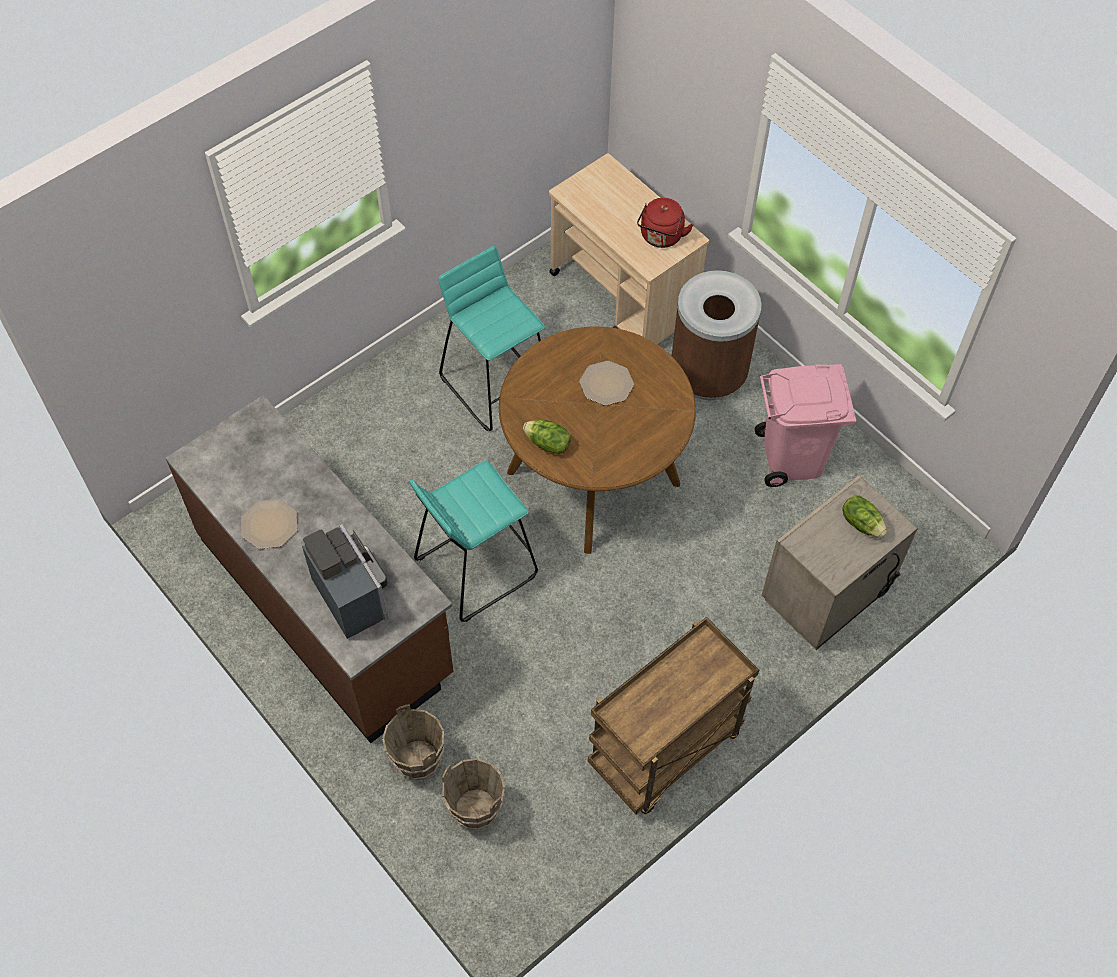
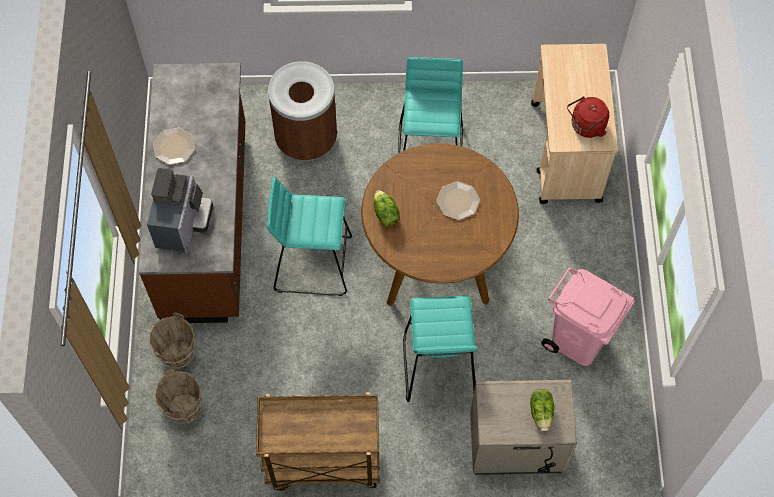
camera: 40 degrees right, 5 degrees up
brown trash can [672,270,761,400] -> brown trash can moved to [268,61,337,161]
none -> turquoise stool [403,295,478,402]

